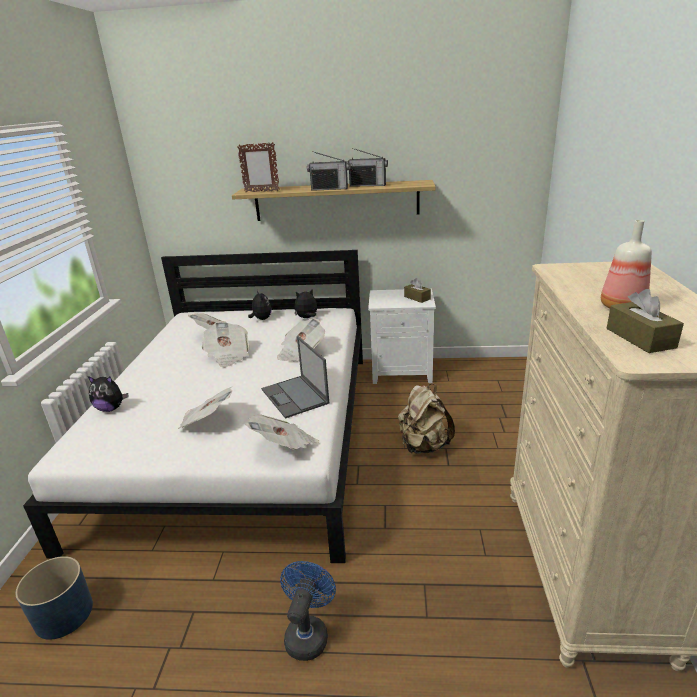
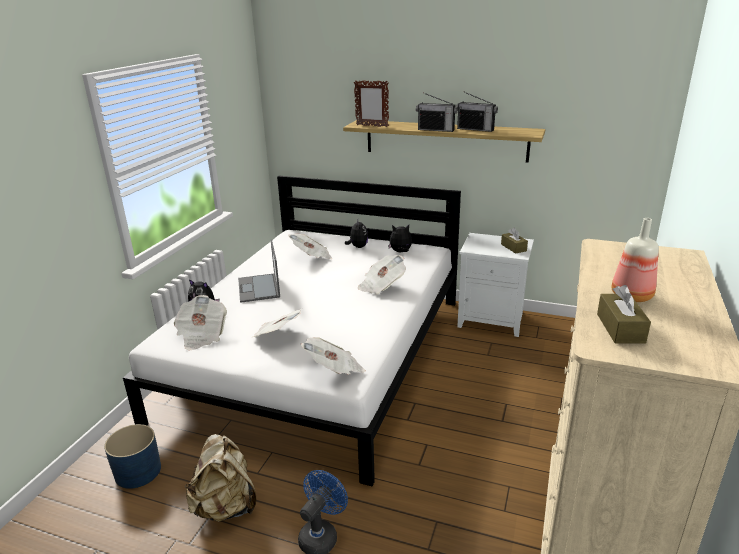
camera: 15 degrees right, 0 degrees up
newspaper [202,321,249,367] -> newspaper moved to [174,295,227,350]
laptop [261,336,329,419] -> laptop moved to [238,240,280,303]
beige backpack [398,384,455,454] -> beige backpack moved to [185,434,256,522]

